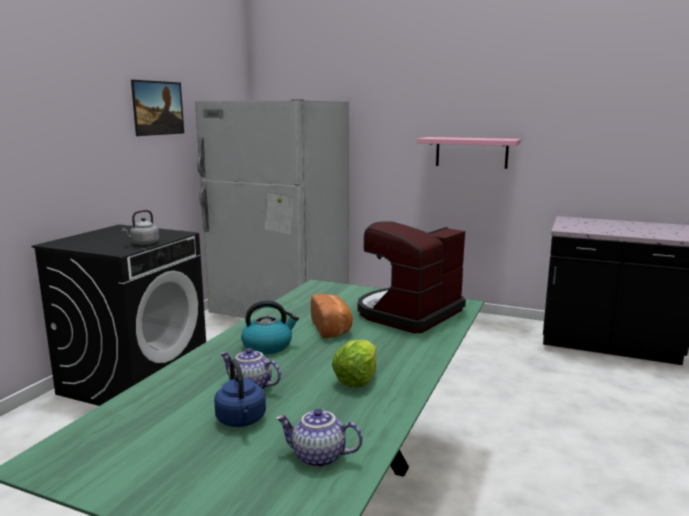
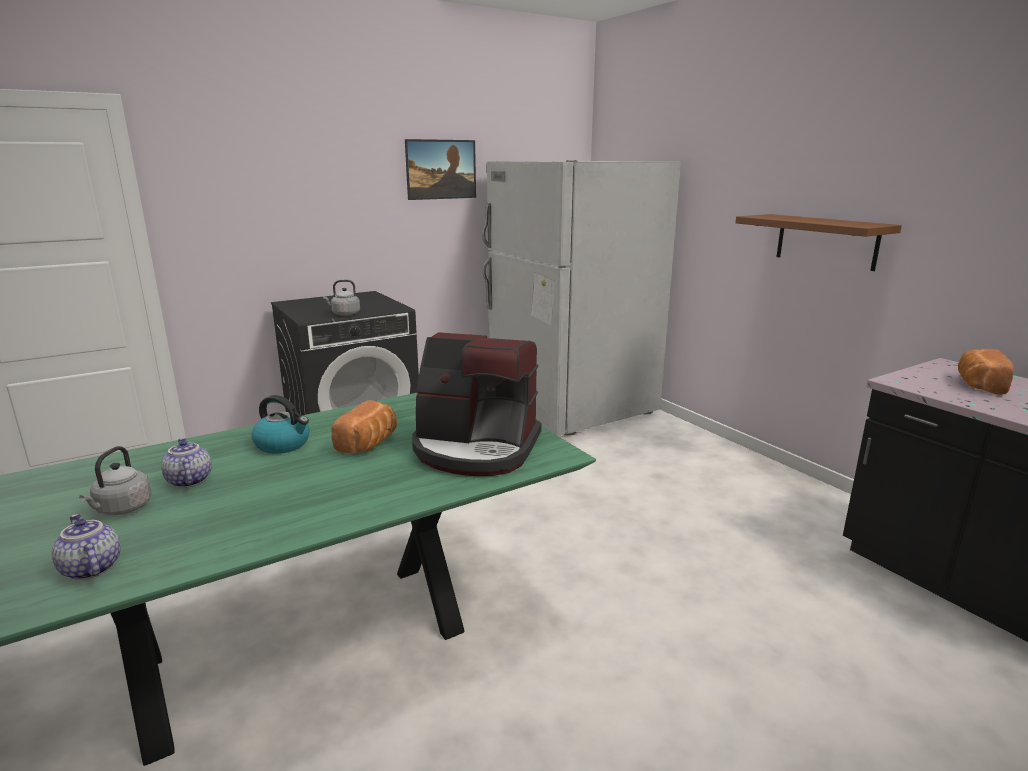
camera: 35 degrees right, 5 degrees up
blue kettle [214,359,266,427] -> grey kettle [79,446,152,515]
lettuce [332,340,376,388] -> none
coffee machine [357,221,466,333] -> coffee machine turned 150 degrees counterclockwise [412,332,541,476]
pink shelf [417,137,521,169] -> brown shelf [735,214,902,271]
none -> bread [958,349,1014,395]

